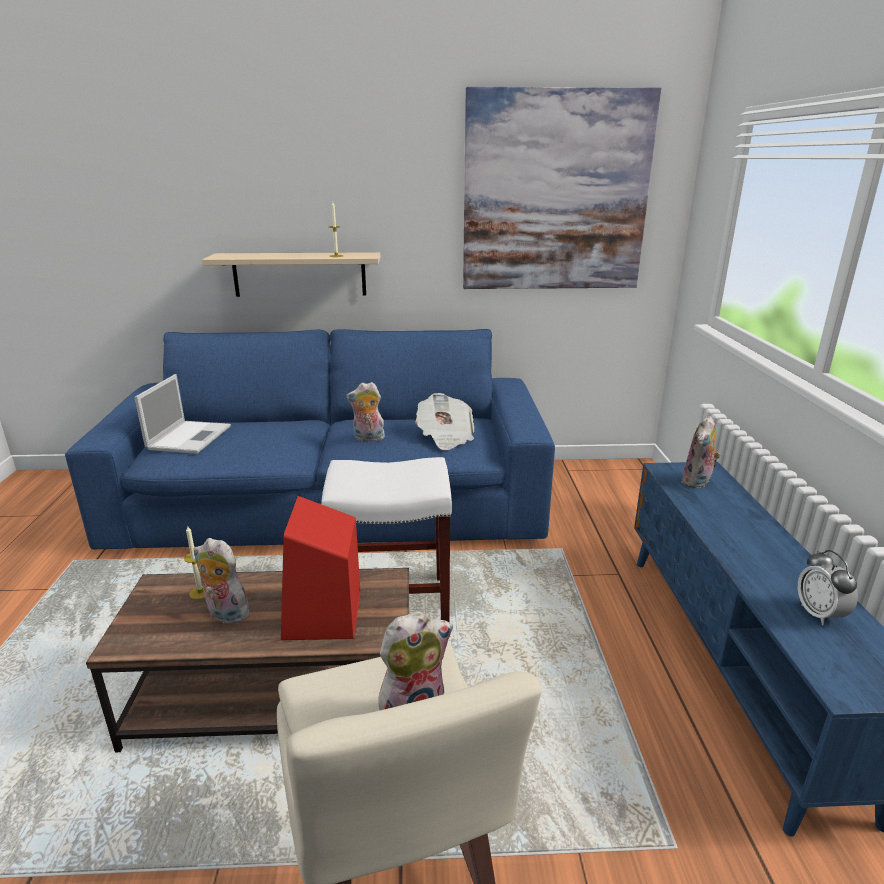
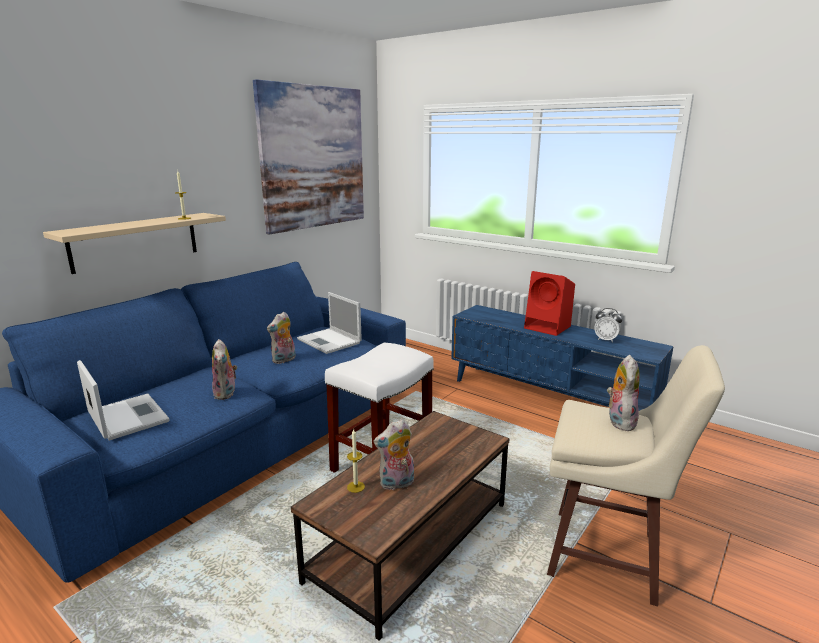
camera: 50 degrees left, 5 degrees down
red speaker [281,496,361,640] -> red speaker moved to [524,271,575,336]
newspaper [416,393,474,450] -> laptop [297,292,362,354]
plush toy [681,416,721,489] -> plush toy moved to [212,339,237,400]

